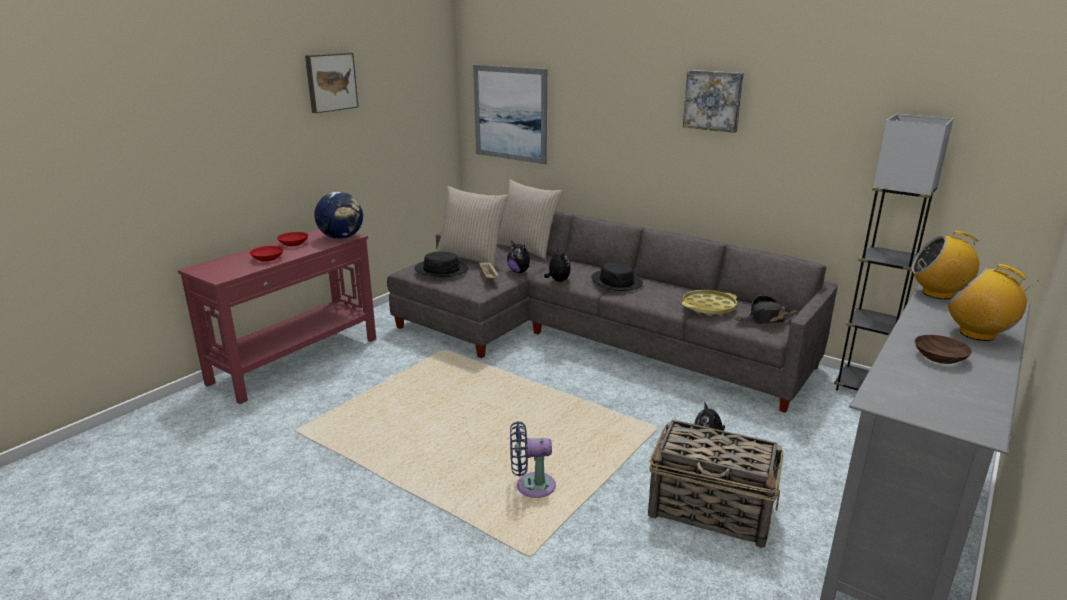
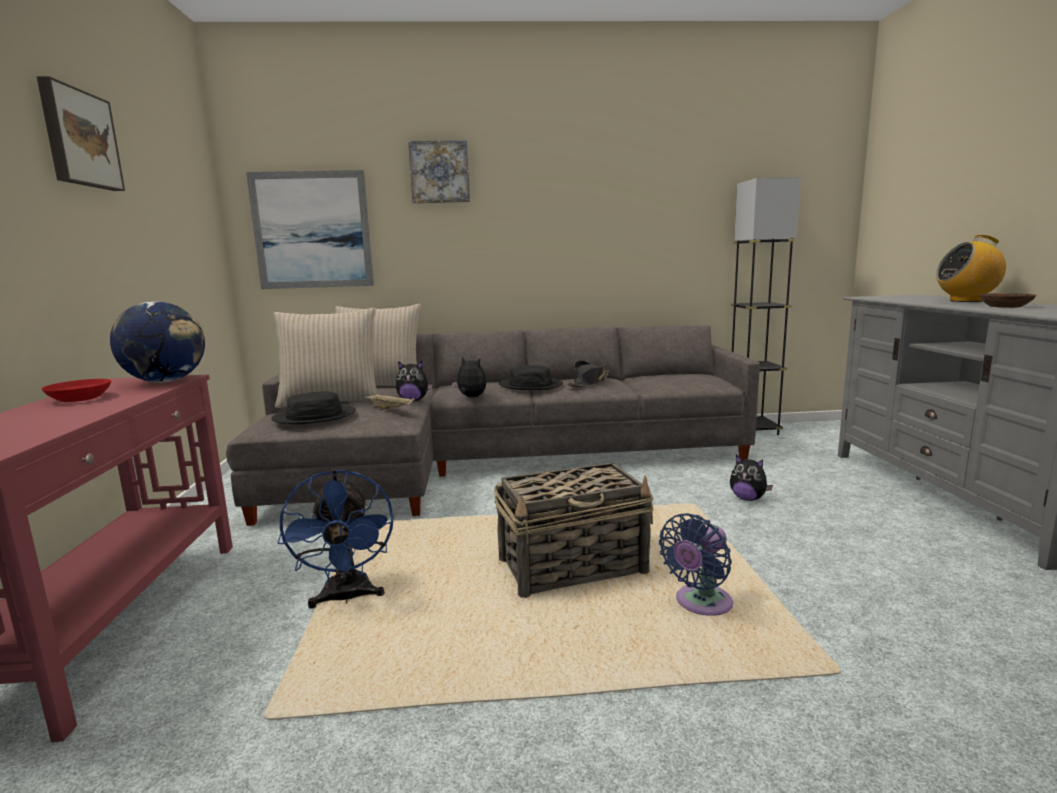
camera: 40 degrees left, 10 degrees down
red bowl [250,246,284,262] -> none
basket [648,420,784,548] -> basket moved to [494,463,654,598]
yellow tray [682,290,737,316] -> none
picture [683,70,744,133] -> picture moved to [408,140,470,203]
black hat [734,295,798,325] -> black hat moved to [567,360,609,387]
radio [911,231,979,299] -> none
none -> blue fan [278,469,394,609]

